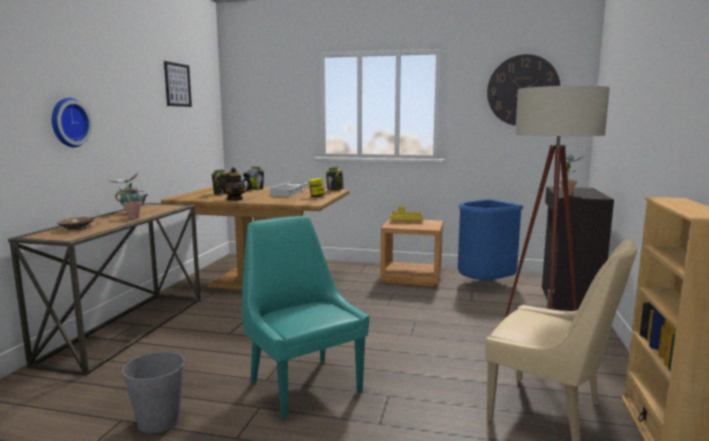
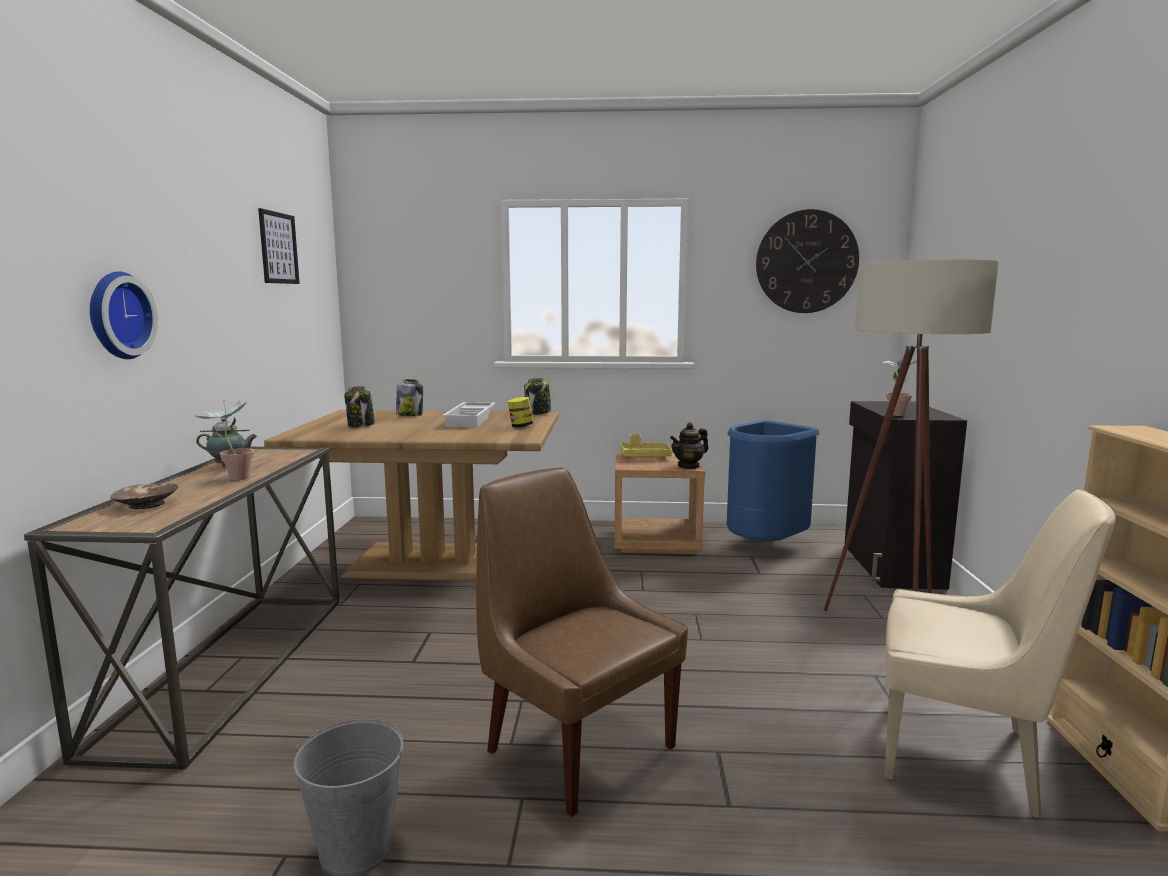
camera: 10 degrees left, 0 degrees up
teapot [216,167,253,201] -> teapot moved to [670,422,709,469]
turquoise chair [242,216,369,419] -> brown chair [476,468,688,817]

